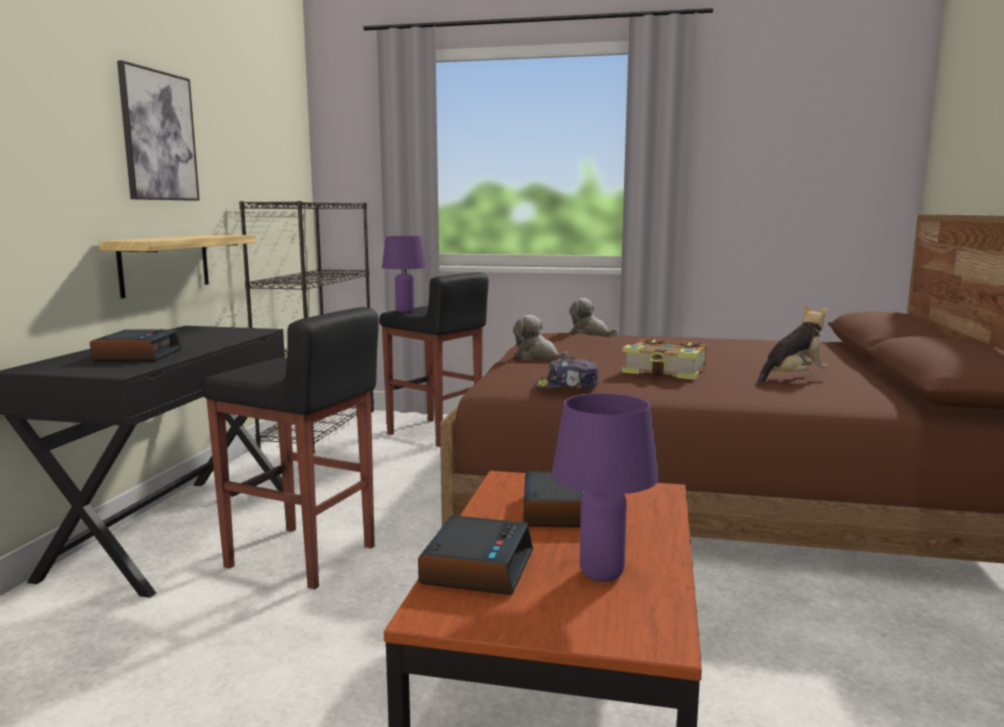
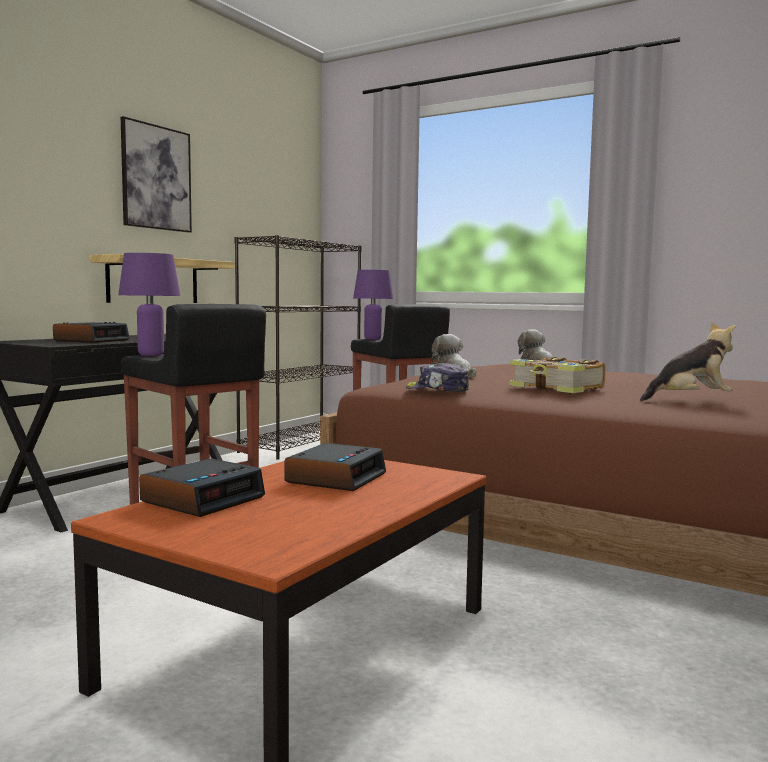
camera: 20 degrees right, 5 degrees down
purple table lamp [552,393,659,582] -> purple table lamp moved to [118,253,180,356]

